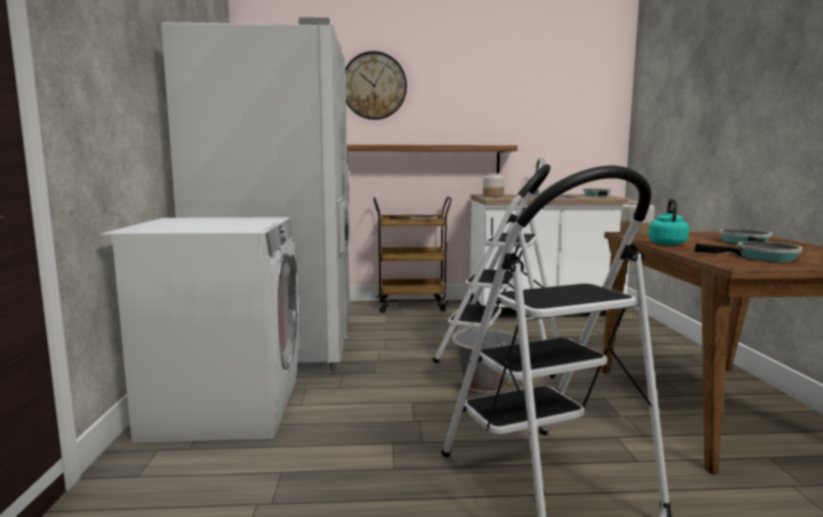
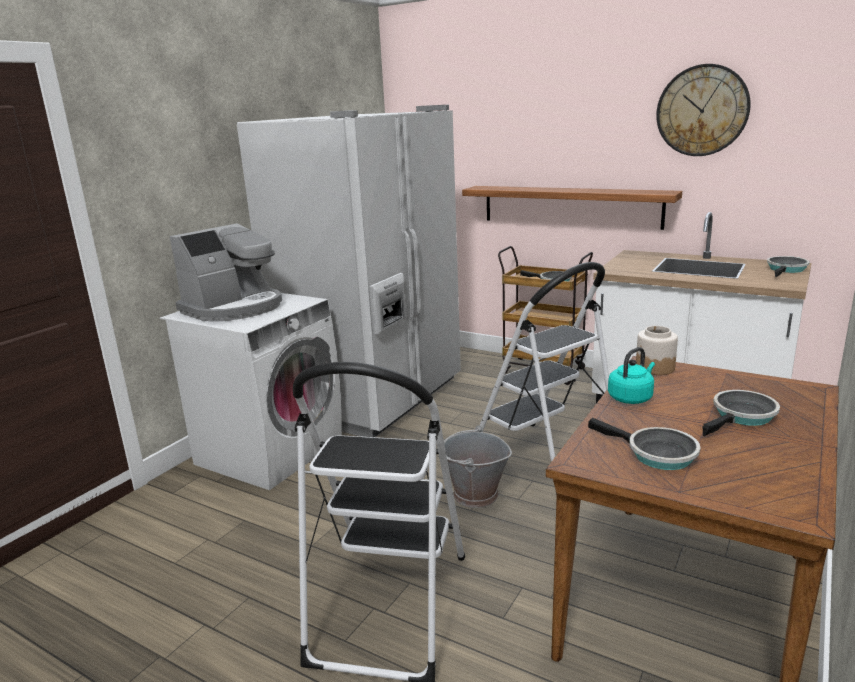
camera: 35 degrees right, 10 degrees up
wall clock [345,51,407,120] -> wall clock moved to [656,64,751,156]
jar [483,173,504,197] -> none
none -> coffee machine [169,223,282,322]

